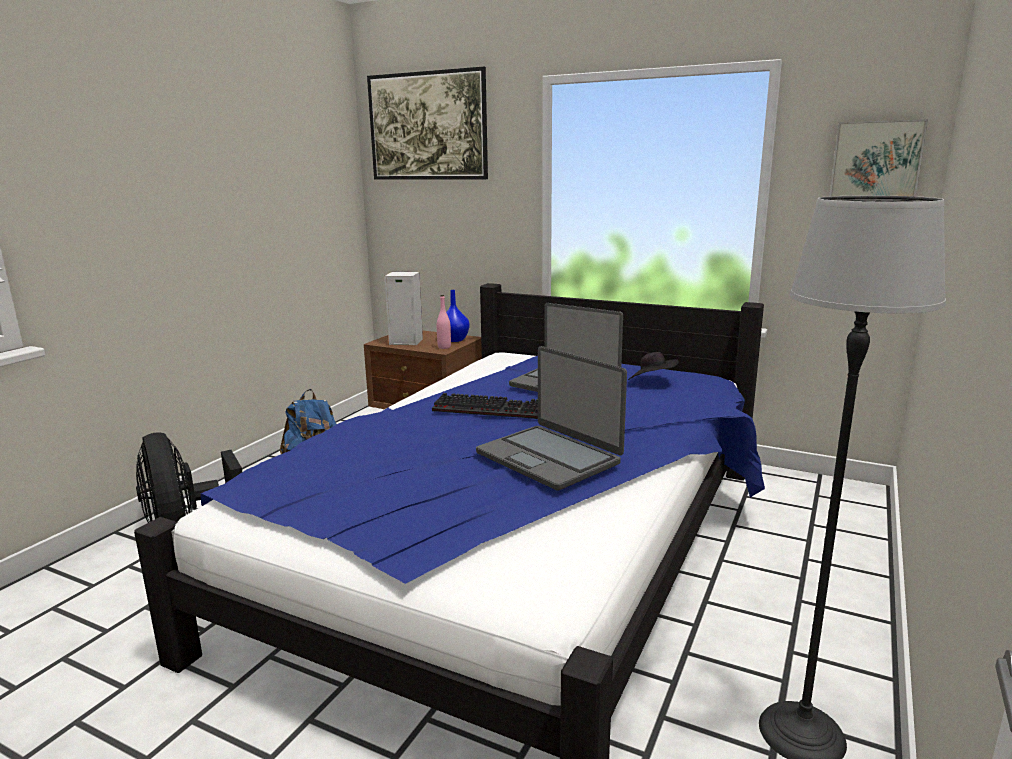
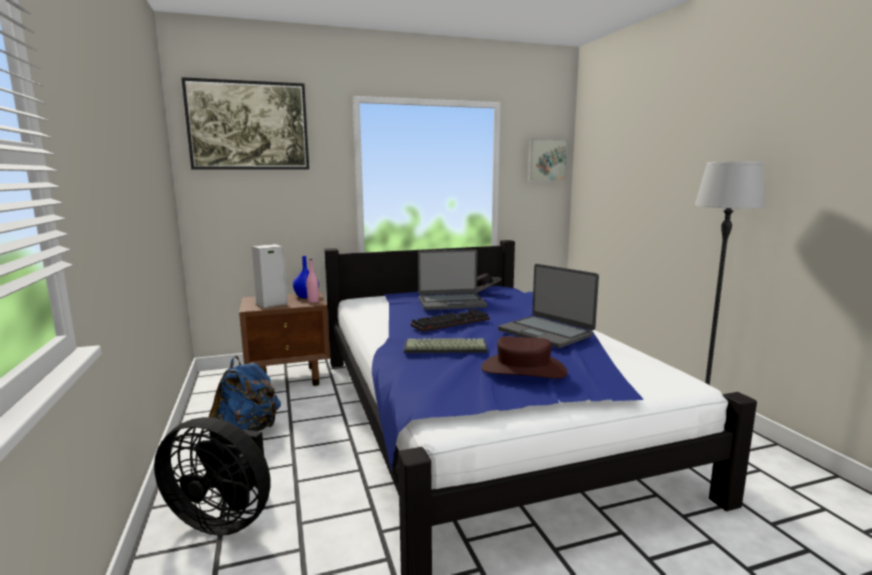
camera: 45 degrees left, 5 degrees down
laptop [476,346,627,491] -> laptop turned 45 degrees clockwise [498,264,599,348]
none -> keyboard [404,338,488,353]
none -> brown hat [481,336,568,378]

